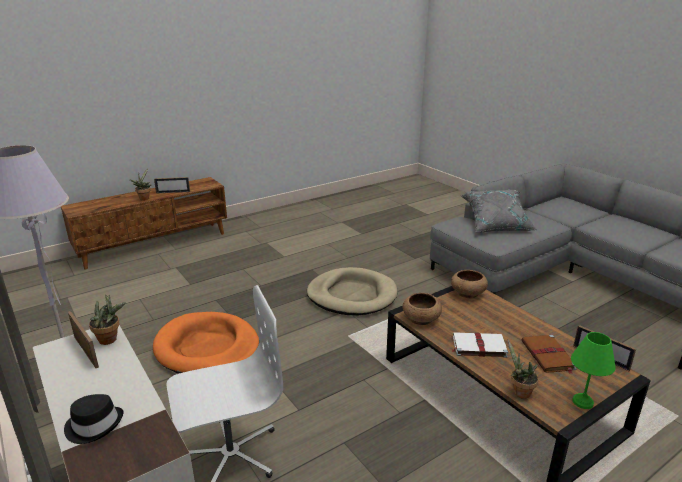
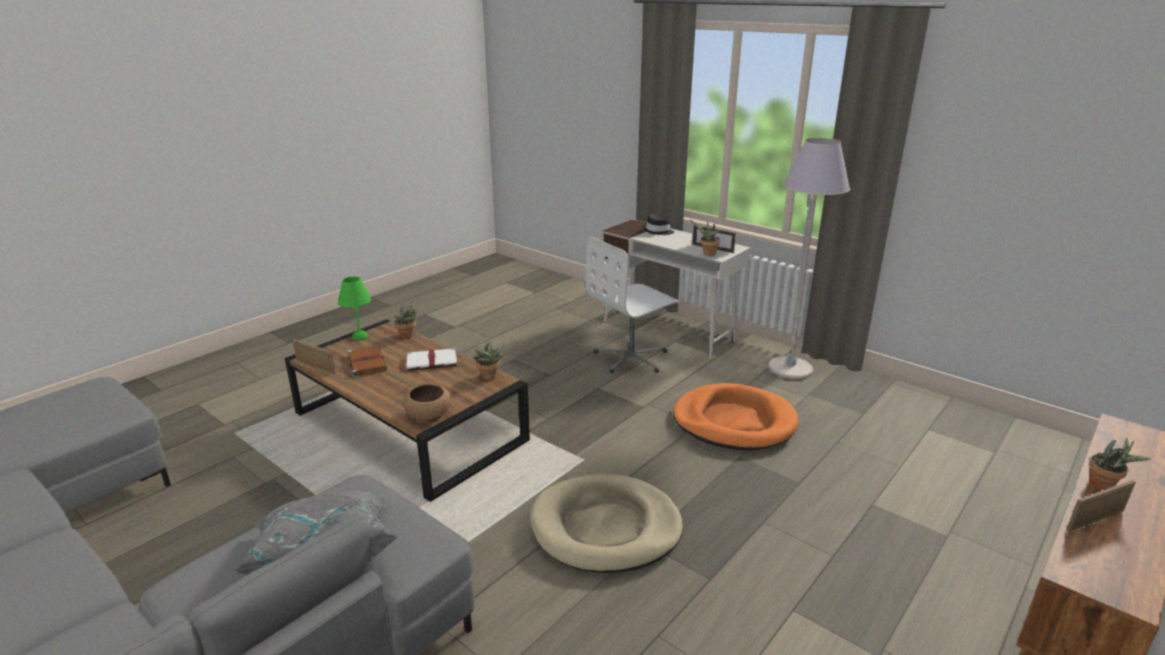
camera: 165 degrees right, 0 degrees up
brown bowl [402,293,442,325] -> potted plant [473,342,505,380]

